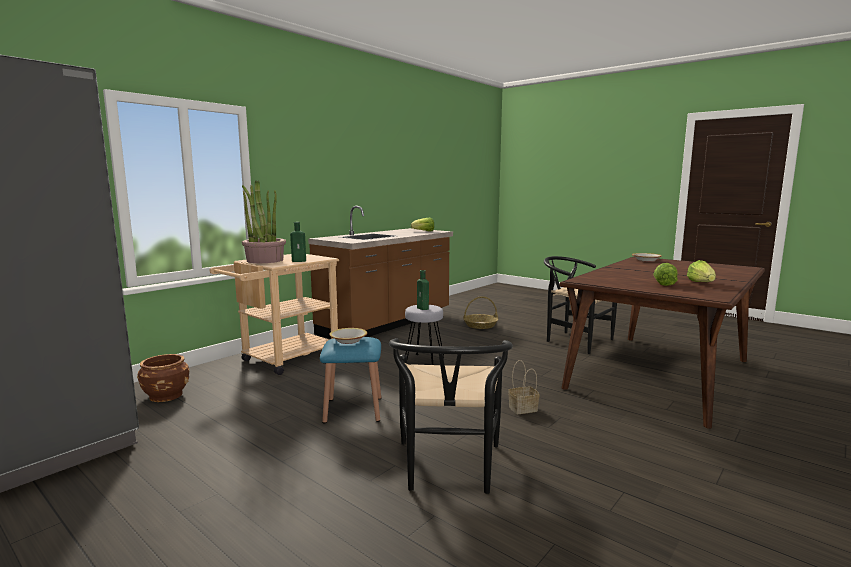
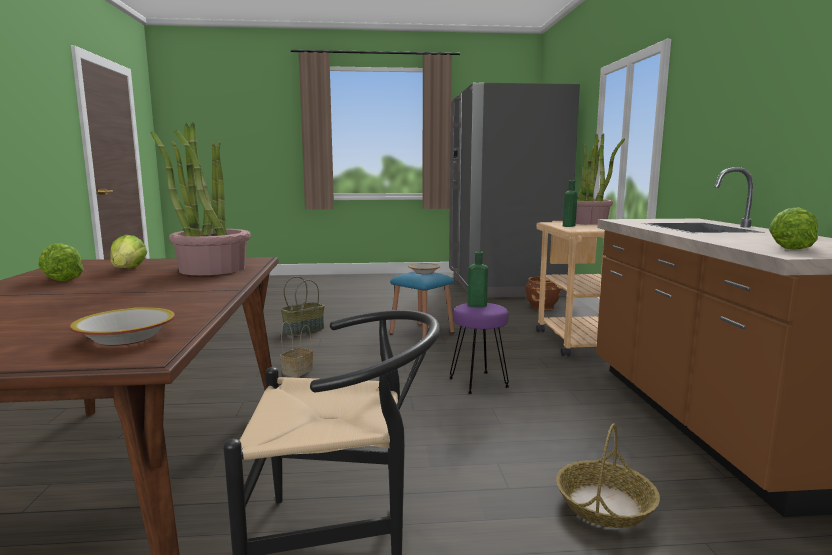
camera: 135 degrees right, 0 degrees up
black chair [389,338,513,494] -> basket [281,276,325,336]
grey stool [405,305,444,365] -> purple stool [449,303,509,394]
none -> potted plant [151,122,251,275]

